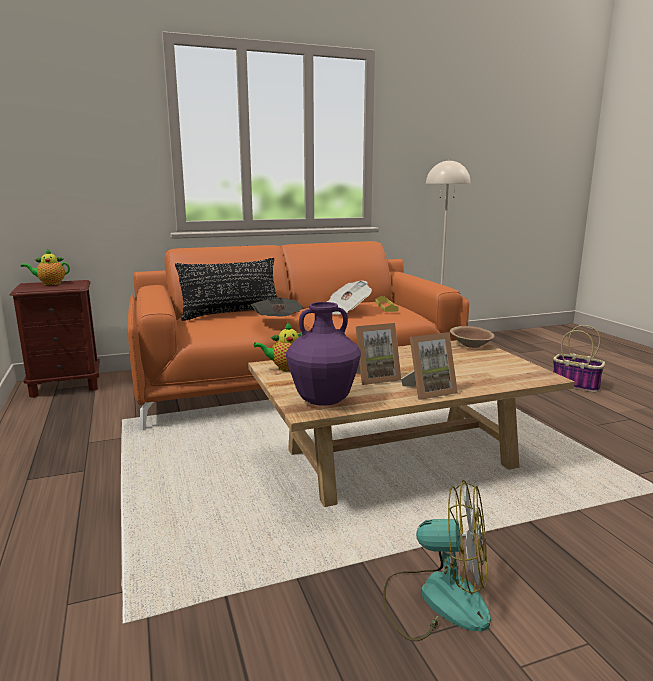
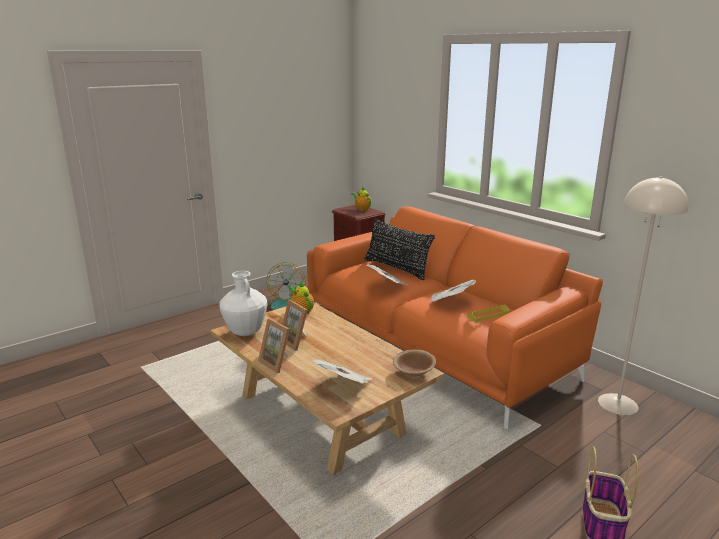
camera: 70 degrees right, 5 degrees up
purple vase [286,302,361,406] -> white vase [219,271,267,336]
fan [383,480,491,641] -> fan moved to [266,262,305,310]
none -> newspaper [312,359,372,383]

